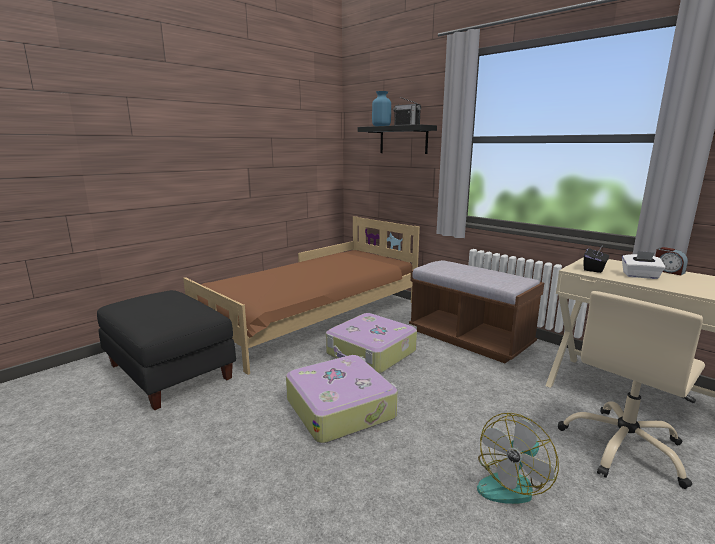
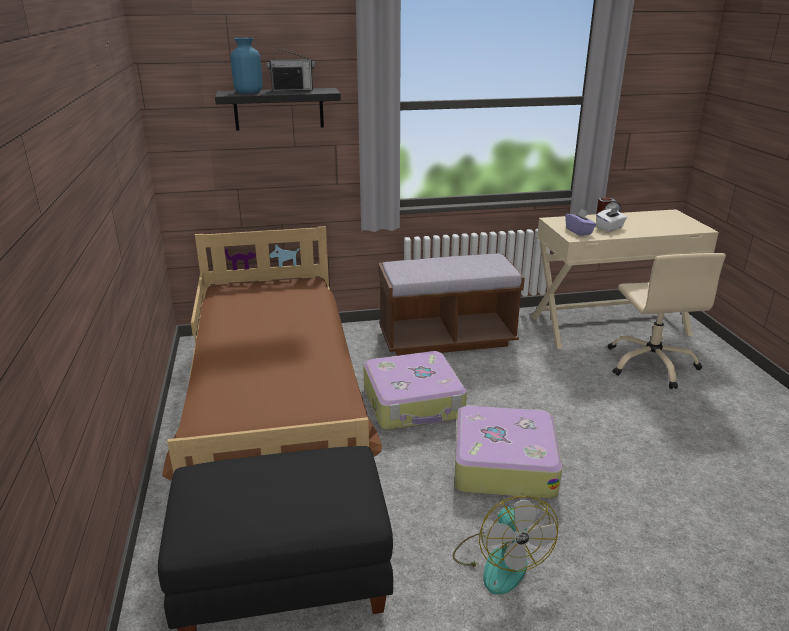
camera: 55 degrees left, 10 degrees up
fan [477,413,559,504] -> fan moved to [453,496,558,595]
black tissue box [583,245,609,273] -> purple tissue box [565,208,596,236]

